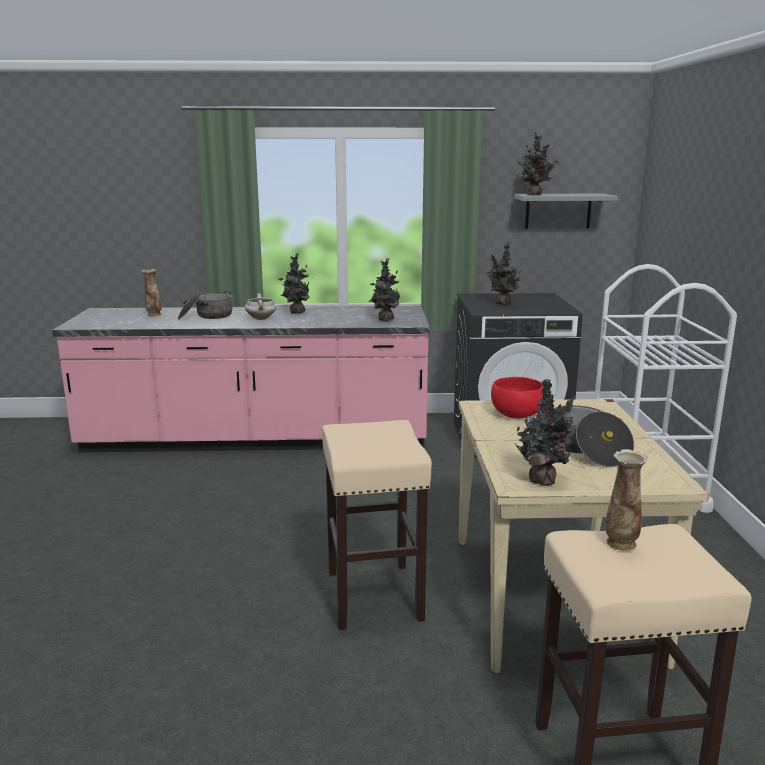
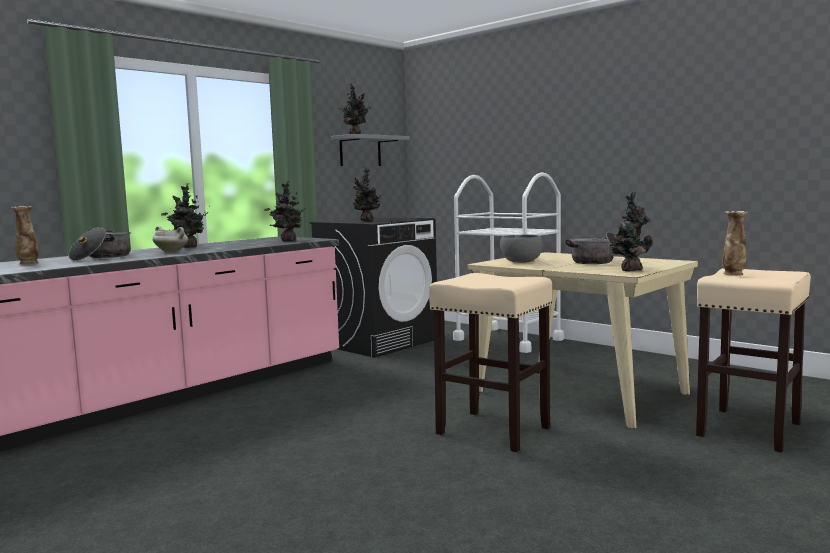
camera: 45 degrees left, 10 degrees down
red bowl [491,377,544,419] -> grey bowl [500,234,543,263]

